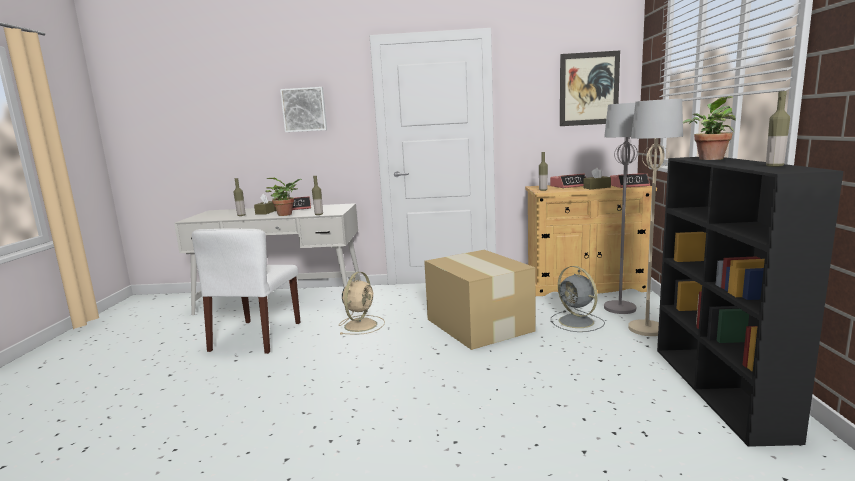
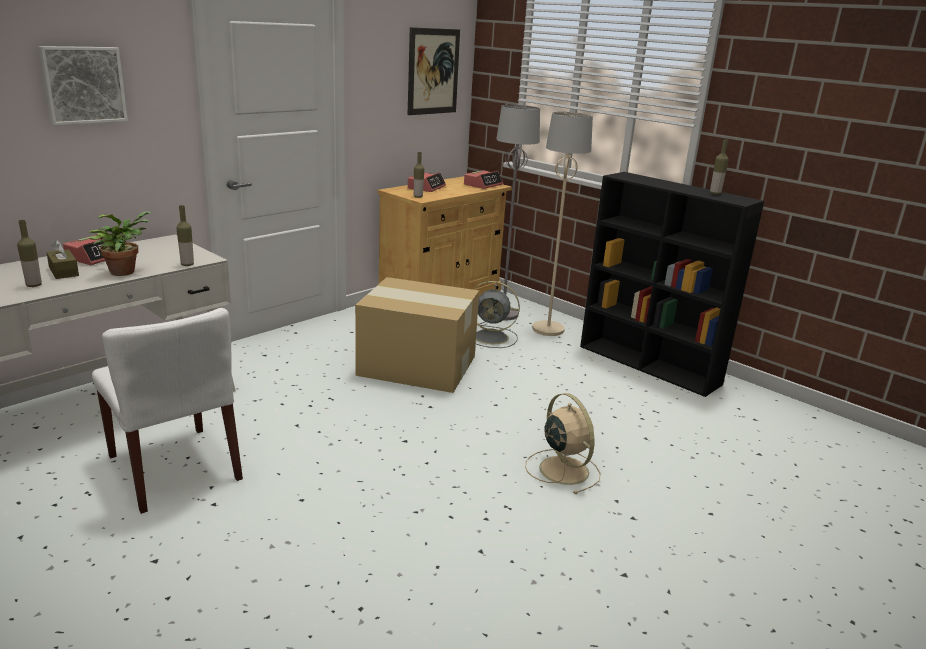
camera: 50 degrees left, 10 degrees up
beige fan [339,272,385,335] -> beige fan moved to [525,393,601,494]
brown tissue box [583,168,611,189] -> none
potted plant [683,96,736,160] -> none

